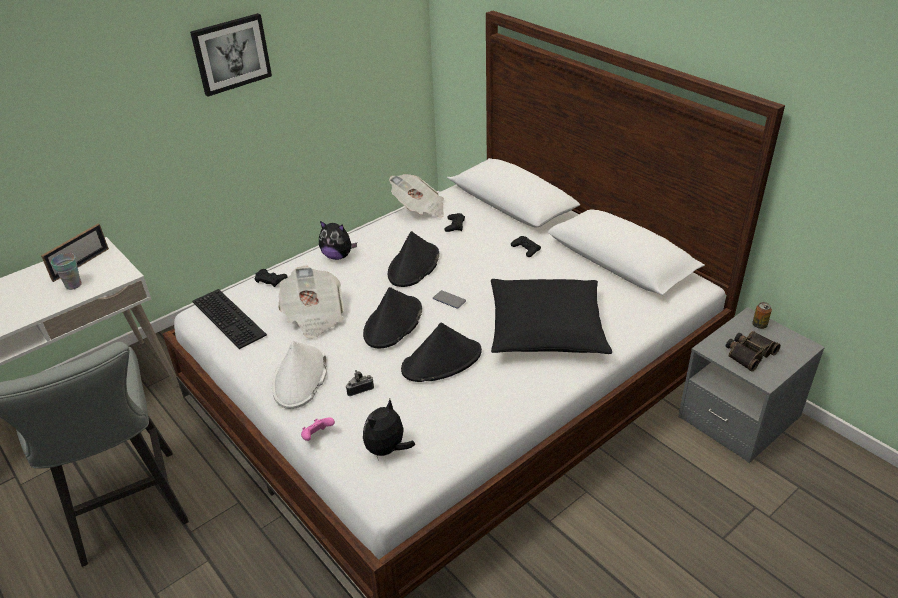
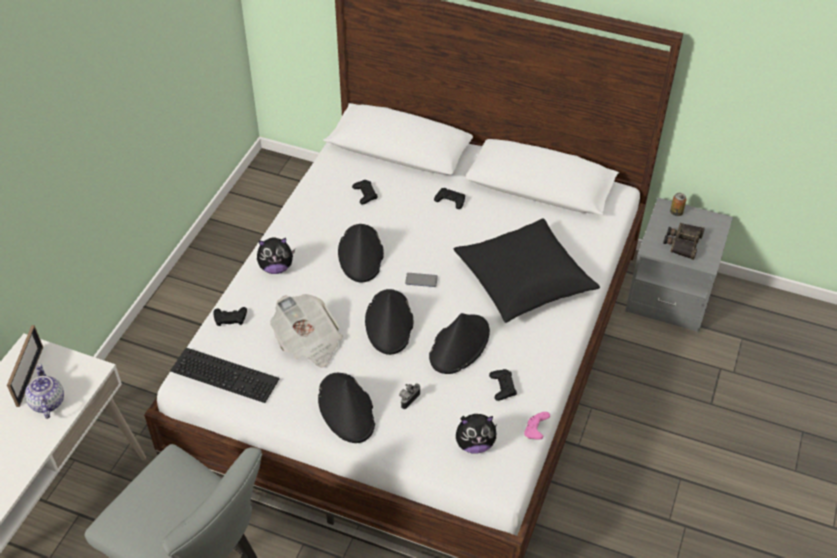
camera: 30 degrees left, 10 degrees up
cup [51,253,82,290] -> teapot [25,364,64,419]
picture [190,13,272,97] -> none
white hat [272,341,327,409] -> black hat [318,373,375,443]
pink game controller [301,417,335,441] -> pink game controller moved to [524,412,550,440]
plush toy [363,399,415,461] -> plush toy turned 105 degrees counterclockwise [456,414,497,454]
newspaper [389,174,444,218] -> none
none -> black game controller [489,369,517,401]

